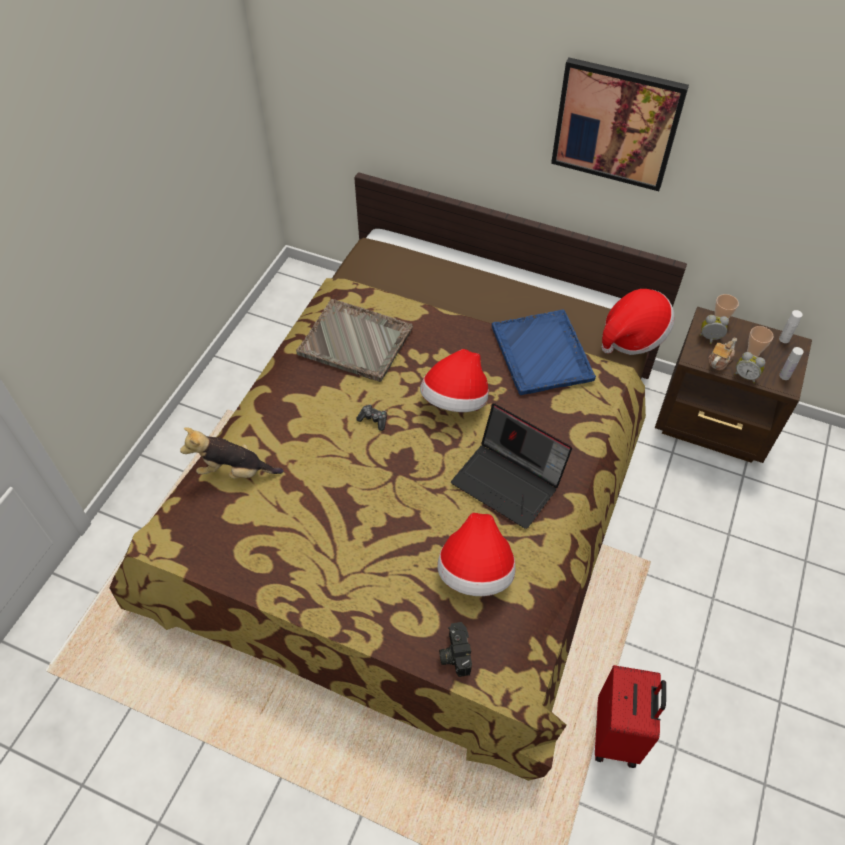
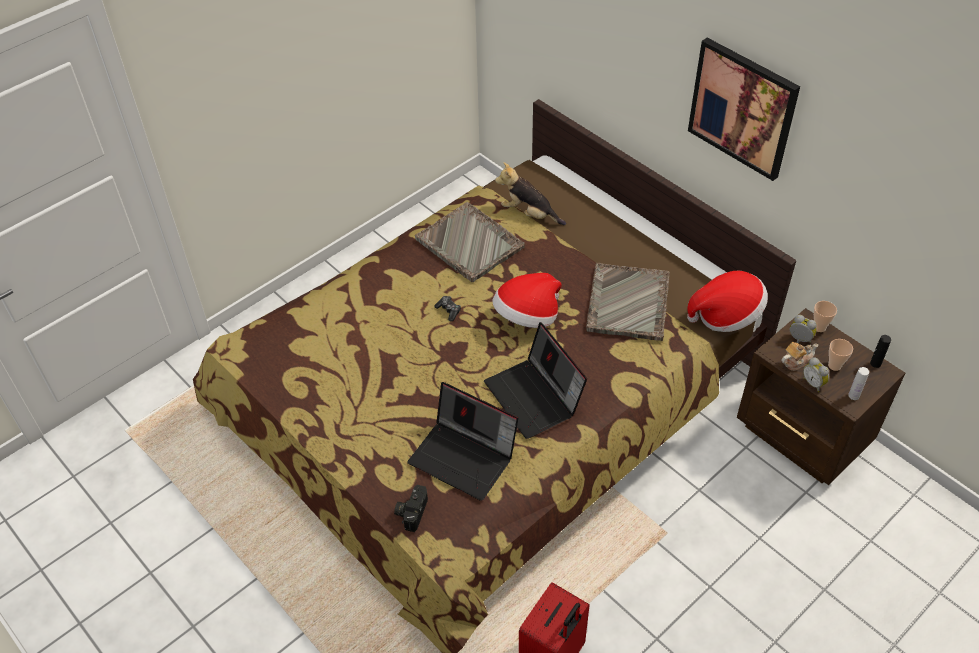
camera: 25 degrees right, 5 degrees down
plush toy [180,427,283,478] -> plush toy moved to [495,162,566,225]
hat [437,513,516,596] -> laptop [407,382,518,501]
blue tray [492,310,596,395] -> grey tray [586,263,670,341]
white bottle [779,310,803,343] -> black bottle [870,335,891,368]

